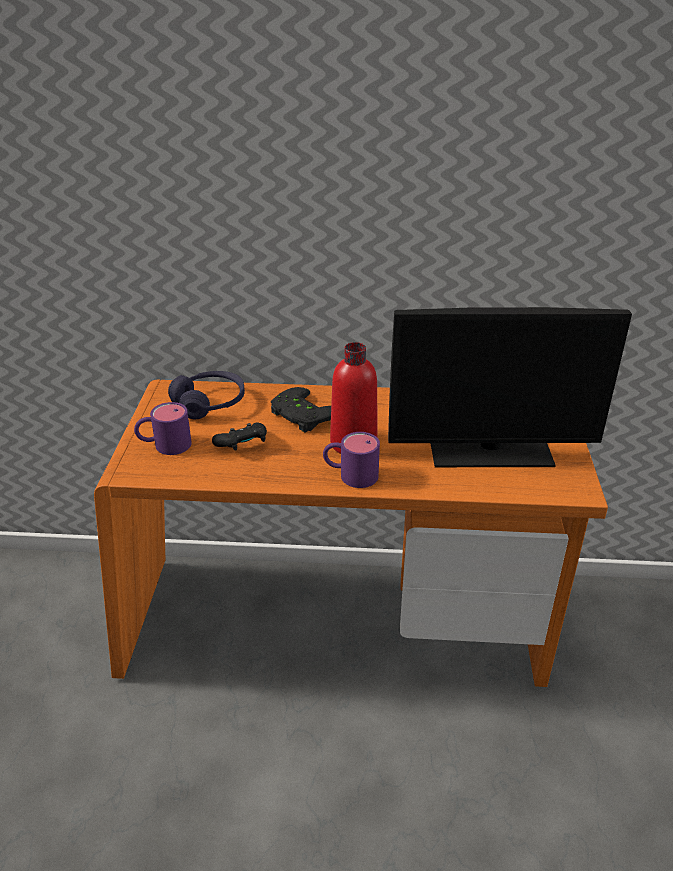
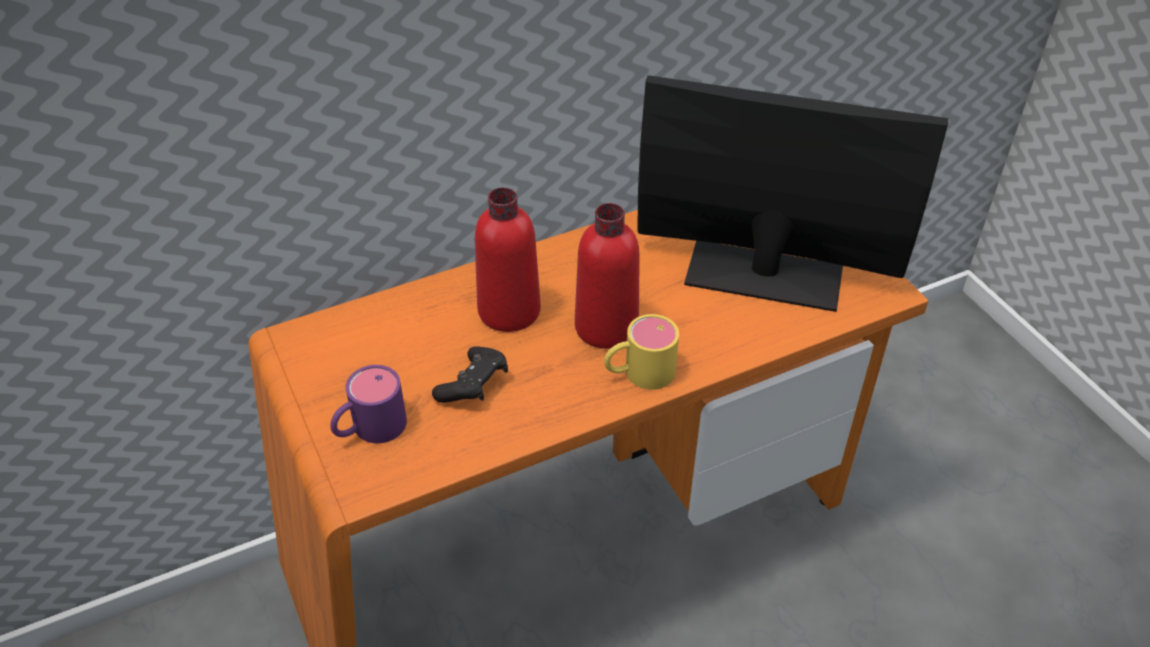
camera: 30 degrees left, 10 degrees up
purple headphones [168,371,245,419] -> none
black game controller [271,387,331,433] -> red bottle [475,187,541,332]
purple mug [323,432,380,488] -> yellow mug [604,314,679,390]
monitor [388,307,632,467] -> monitor turned 135 degrees counterclockwise [637,75,948,312]

